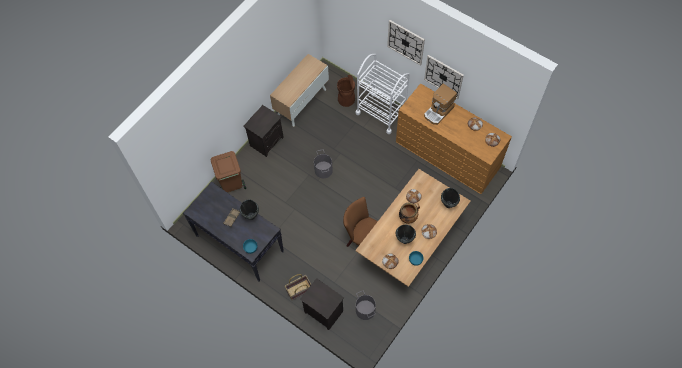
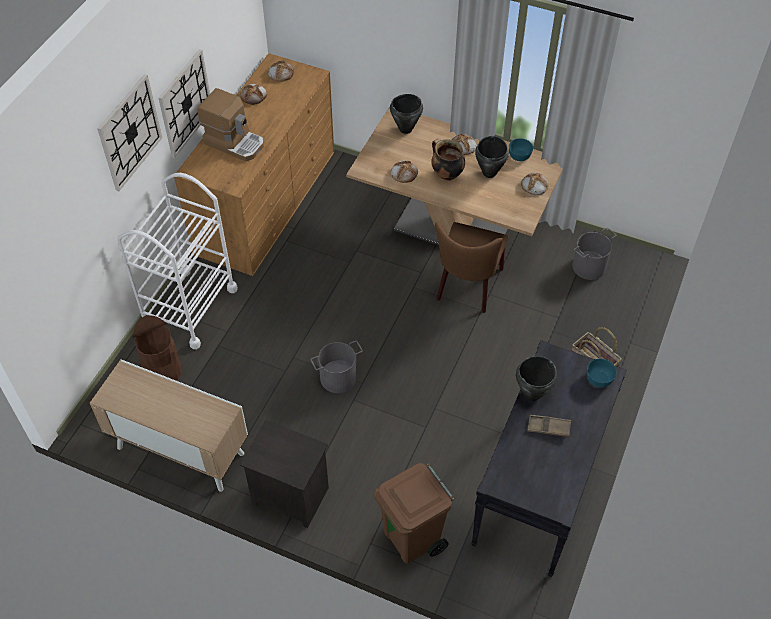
camera: 105 degrees left, 10 degrees down
black nightstand [300,278,344,330] -> none

